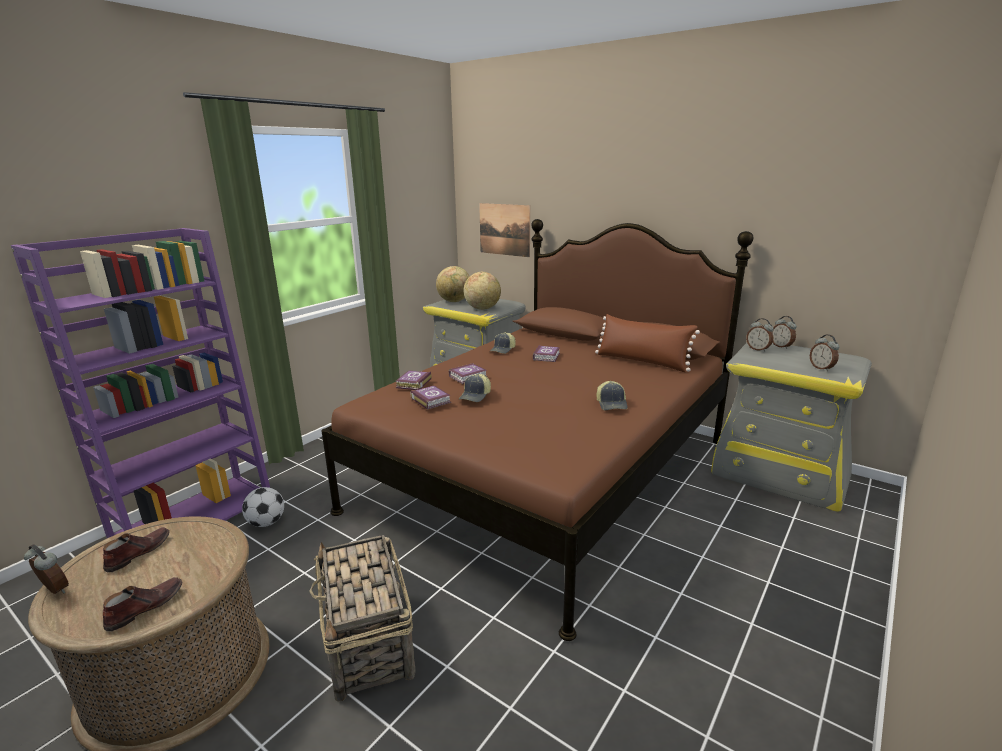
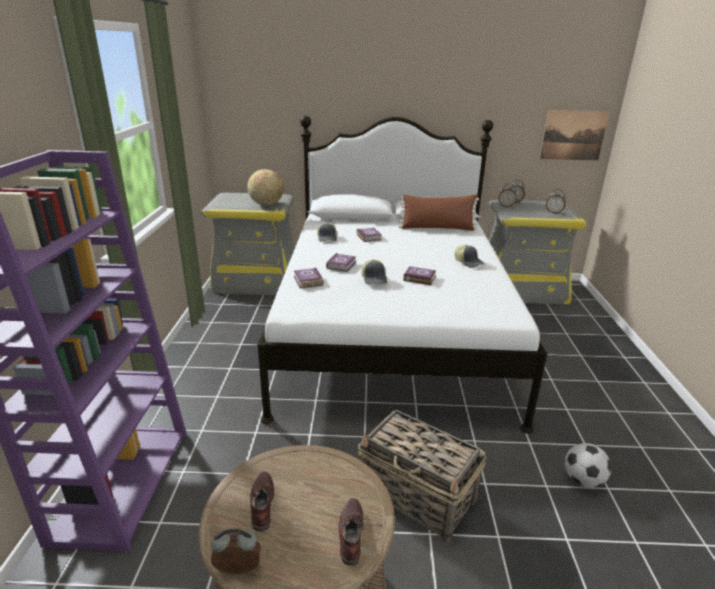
camera: 35 degrees left, 5 degrees up
football [242,487,284,527] -> football moved to [565,443,611,488]
brown bed [321,219,753,641] -> white bed [257,116,548,434]
book [411,386,451,410] -> book moved to [403,266,436,285]
globe [436,266,470,302] -> none
picture [479,203,530,257] -> picture moved to [540,110,609,161]

